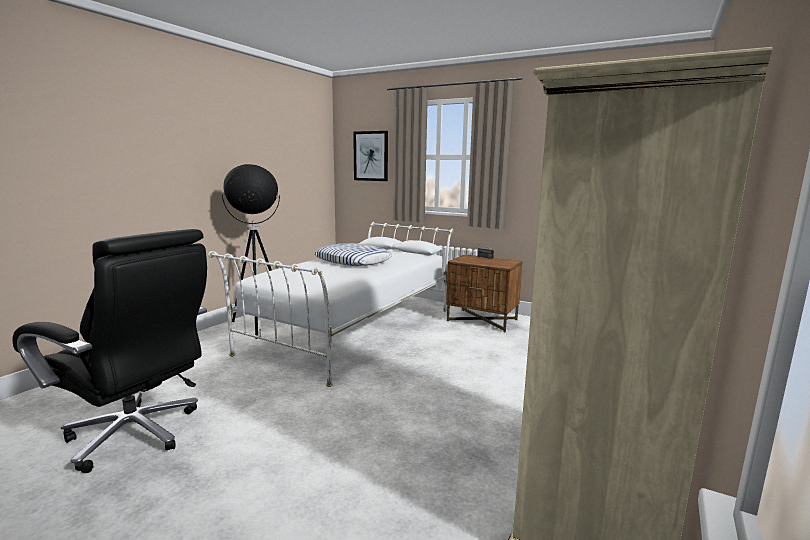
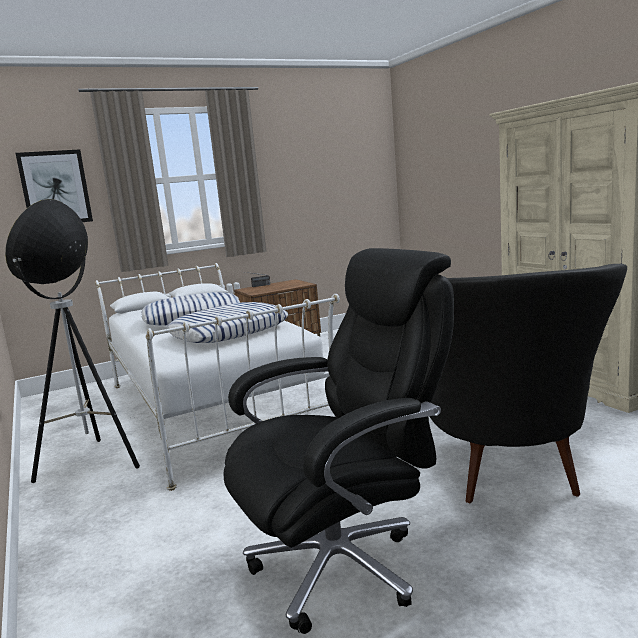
camera: 55 degrees left, 0 degrees up
none -> pillow [167,302,288,343]
none -> black armchair [429,264,627,504]

